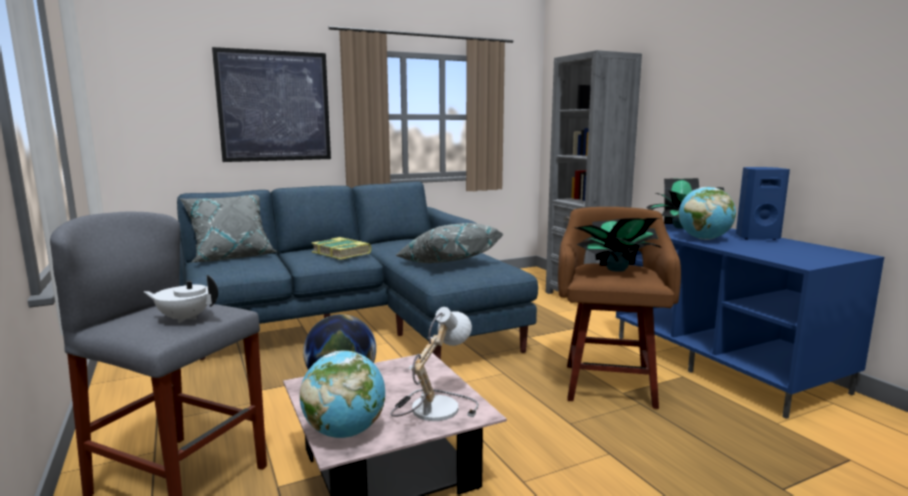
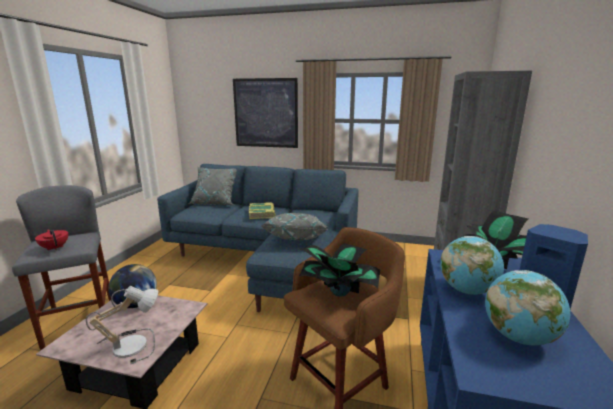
camera: 40 degrees right, 5 degrees up
white teapot [144,275,218,323] -> red teapot [35,230,68,250]
globe [300,350,385,438] -> globe moved to [485,270,570,345]

